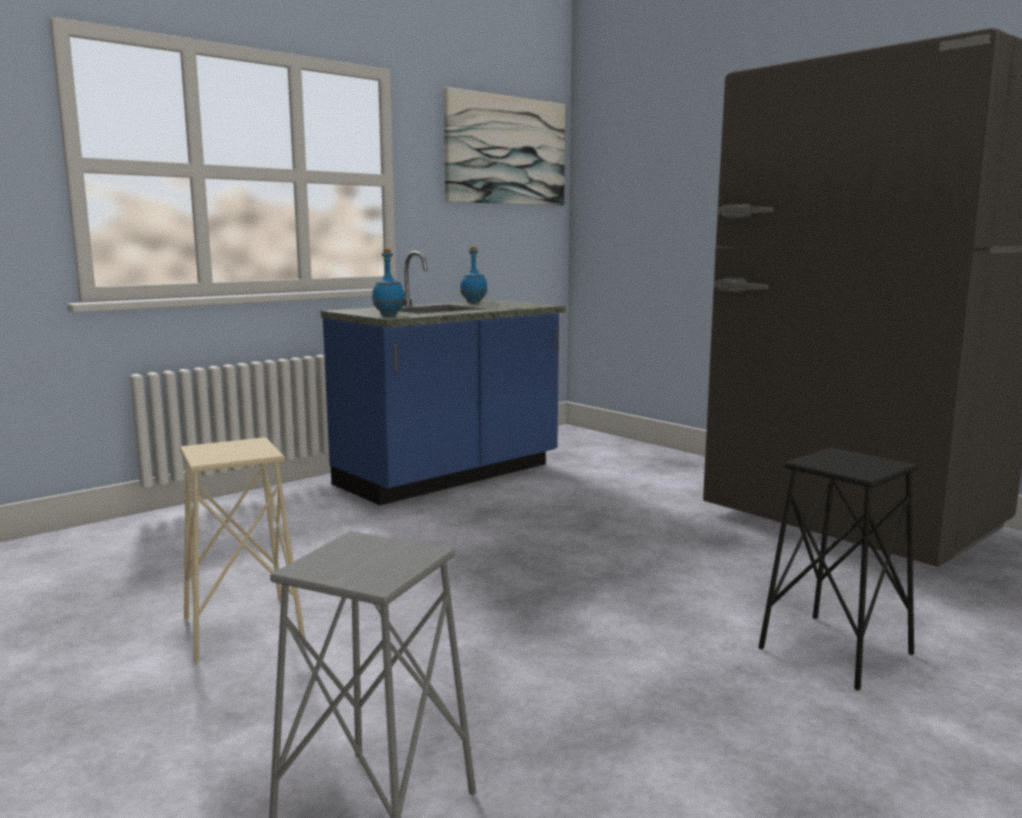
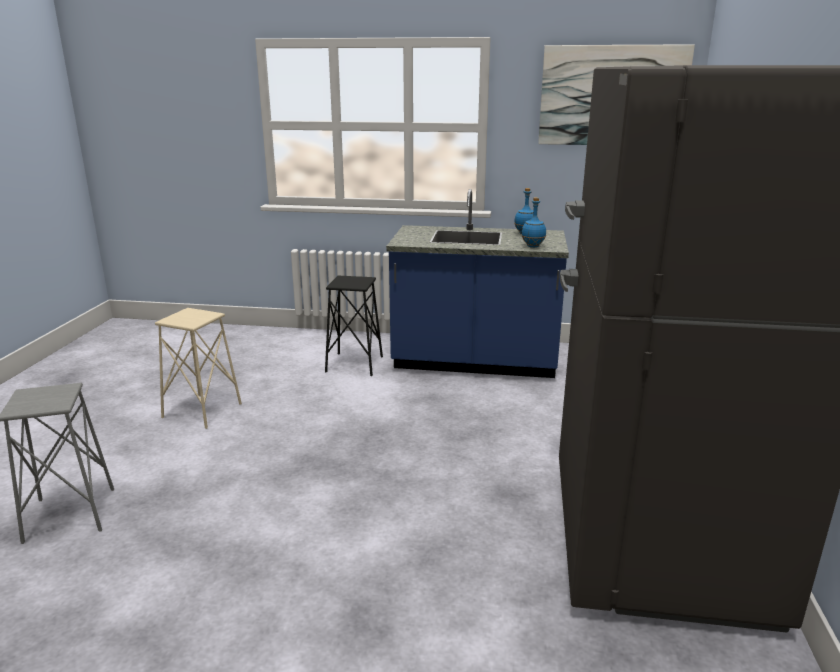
camera: 50 degrees right, 10 degrees up
blue bottle [372,249,405,316] -> blue bottle moved to [521,197,546,248]
black stool [759,447,917,691] -> black stool moved to [325,276,383,376]

